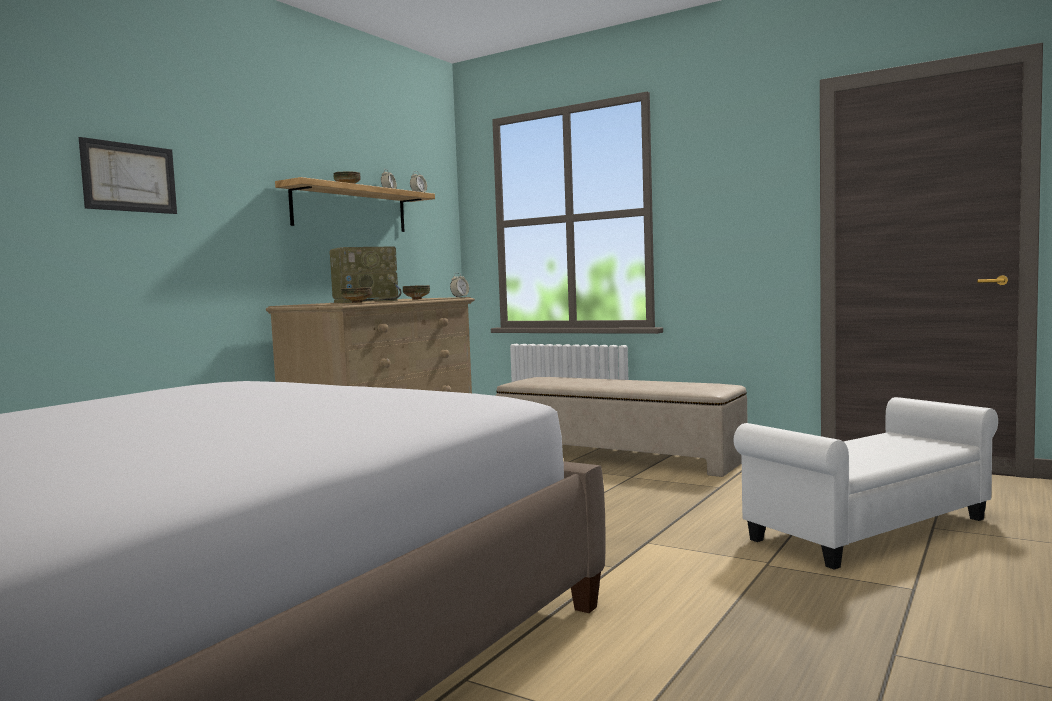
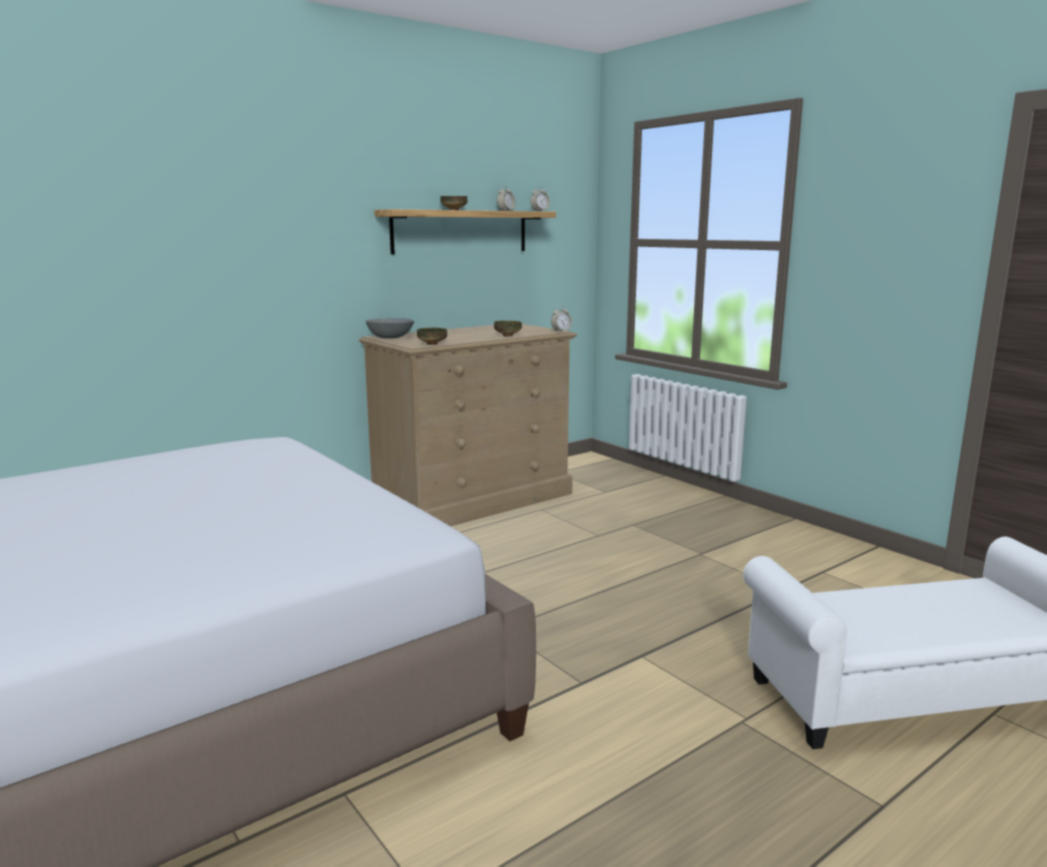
camera: 20 degrees right, 10 degrees up
picture [79,137,177,214] -> none
radio [330,246,401,303] -> none
beige bench [496,377,747,477] -> none
none -> grey bowl [366,318,414,338]

